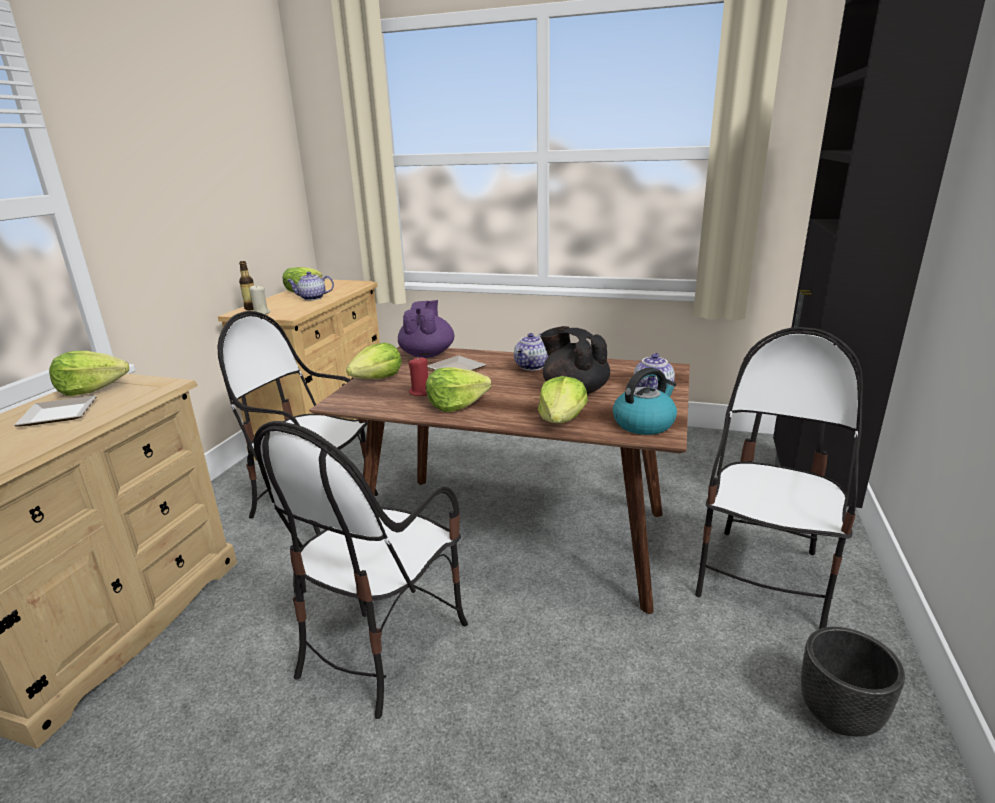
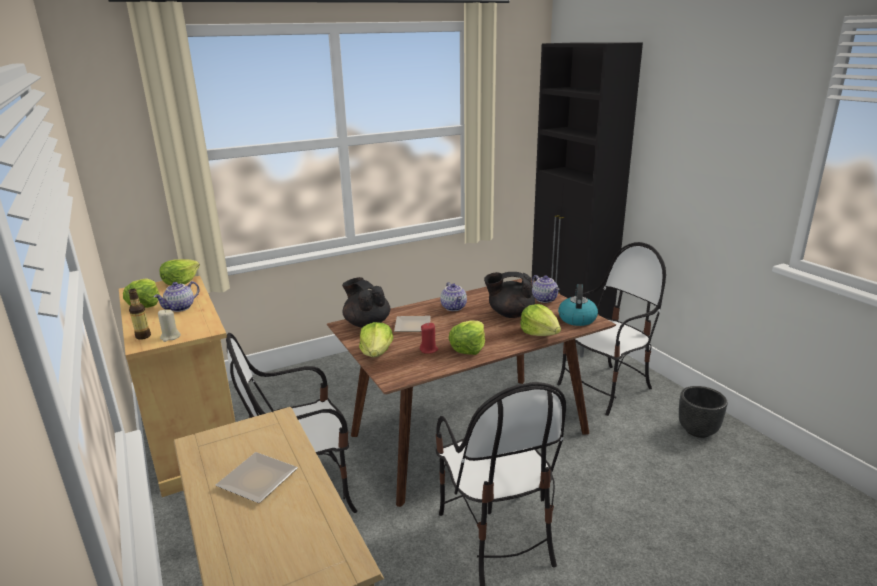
camera: 45 degrees left, 0 degrees up
lettuce [49,351,129,396] -> lettuce moved to [160,259,200,285]
purple teapot [398,300,454,358] -> black teapot [342,277,391,328]
chair [695,327,863,629] -> chair turned 75 degrees clockwise [557,242,666,416]

